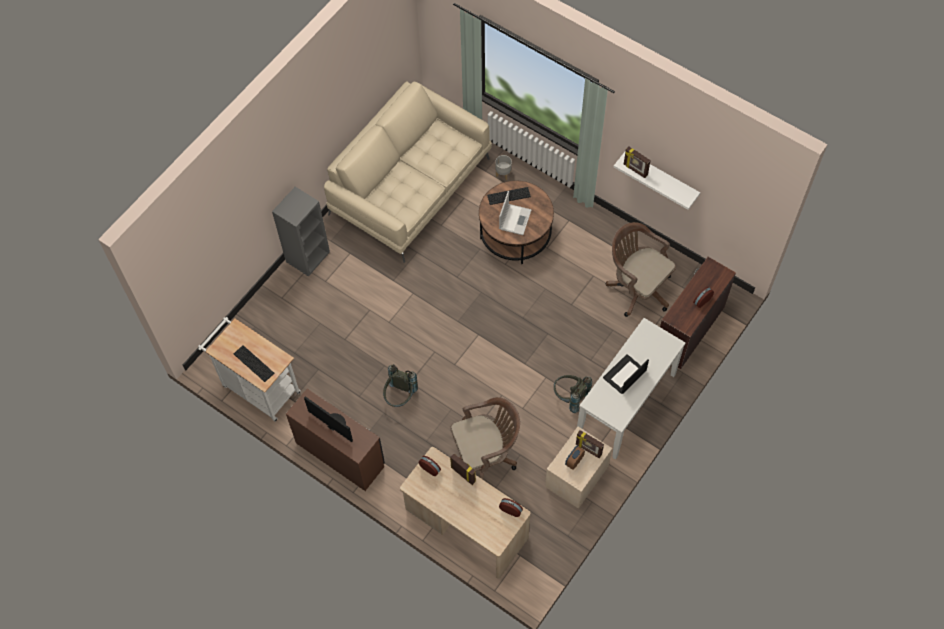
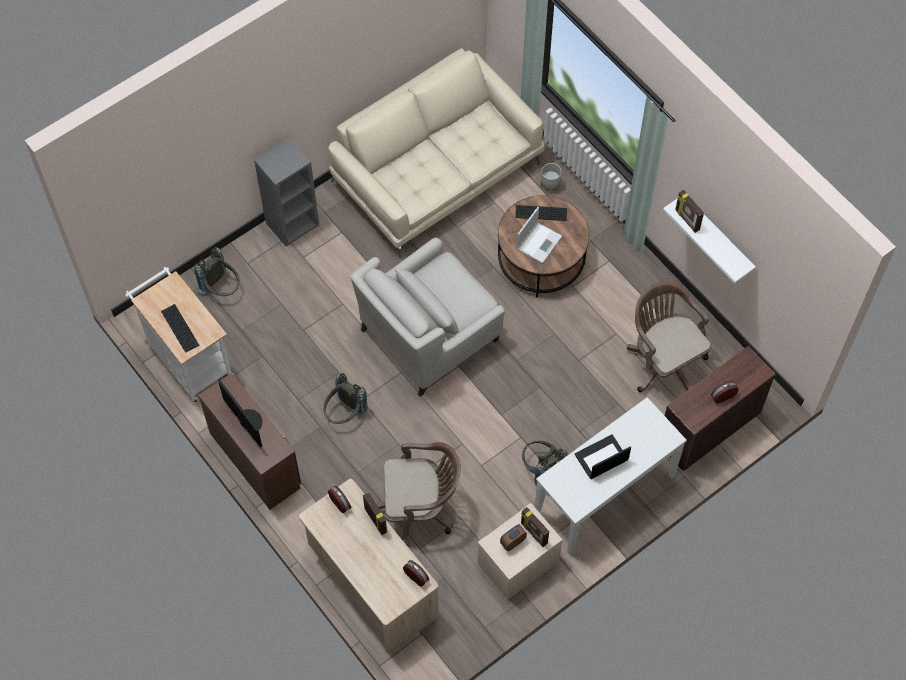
camera: 15 degrees right, 0 degrees up
none -> grey backpack [194,247,240,296]
none -> white armchair [350,238,505,397]

